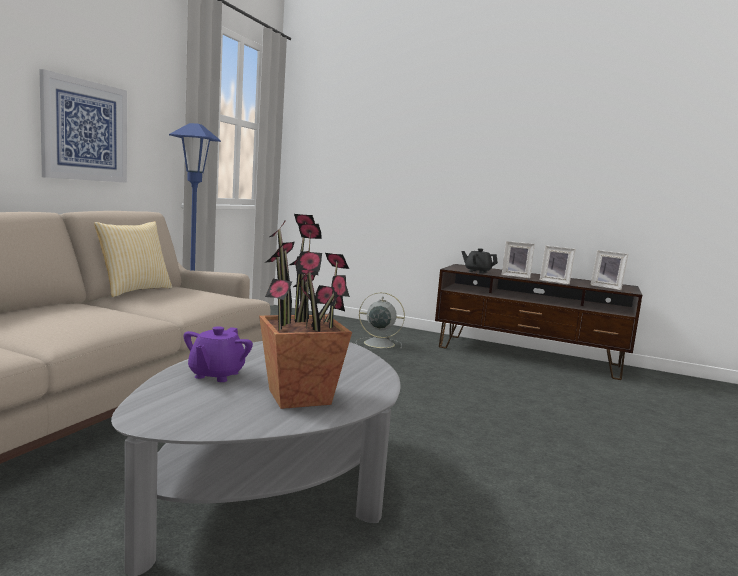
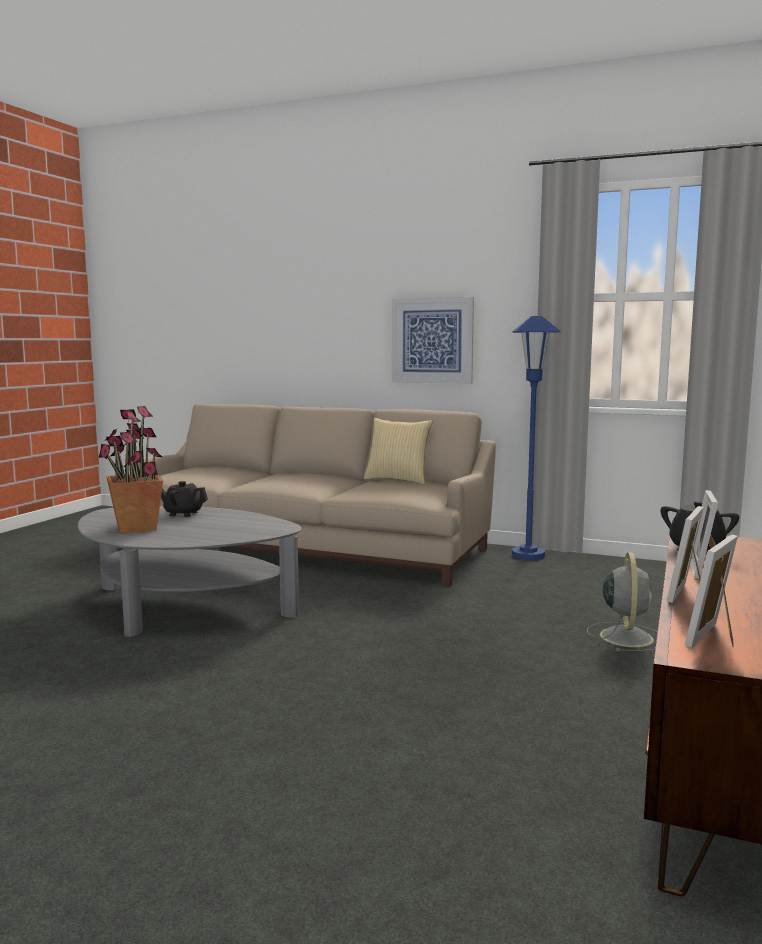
camera: 90 degrees right, 0 degrees up
purple teapot [184,326,253,382] -> black teapot [161,481,208,517]

